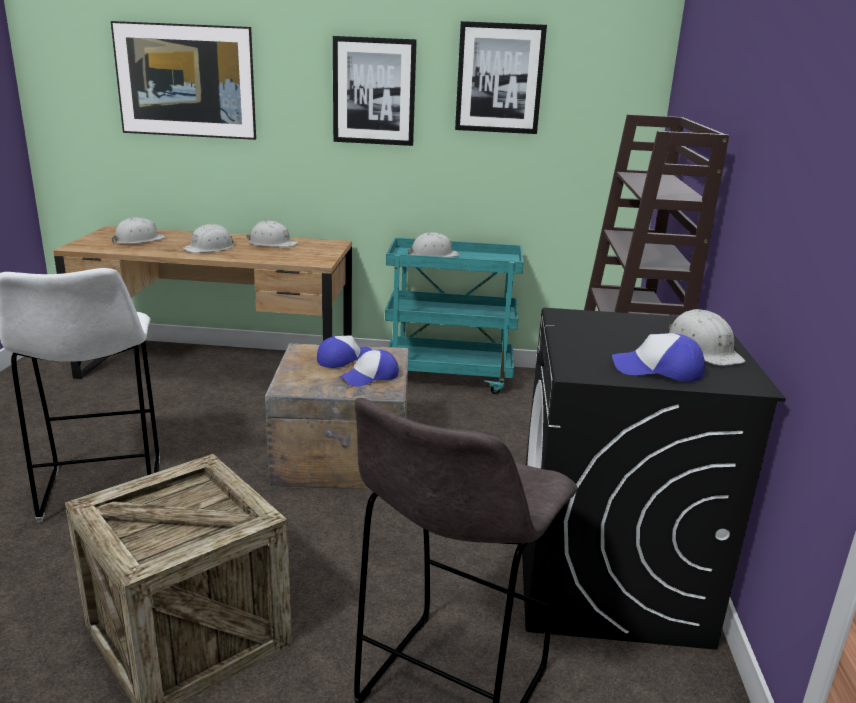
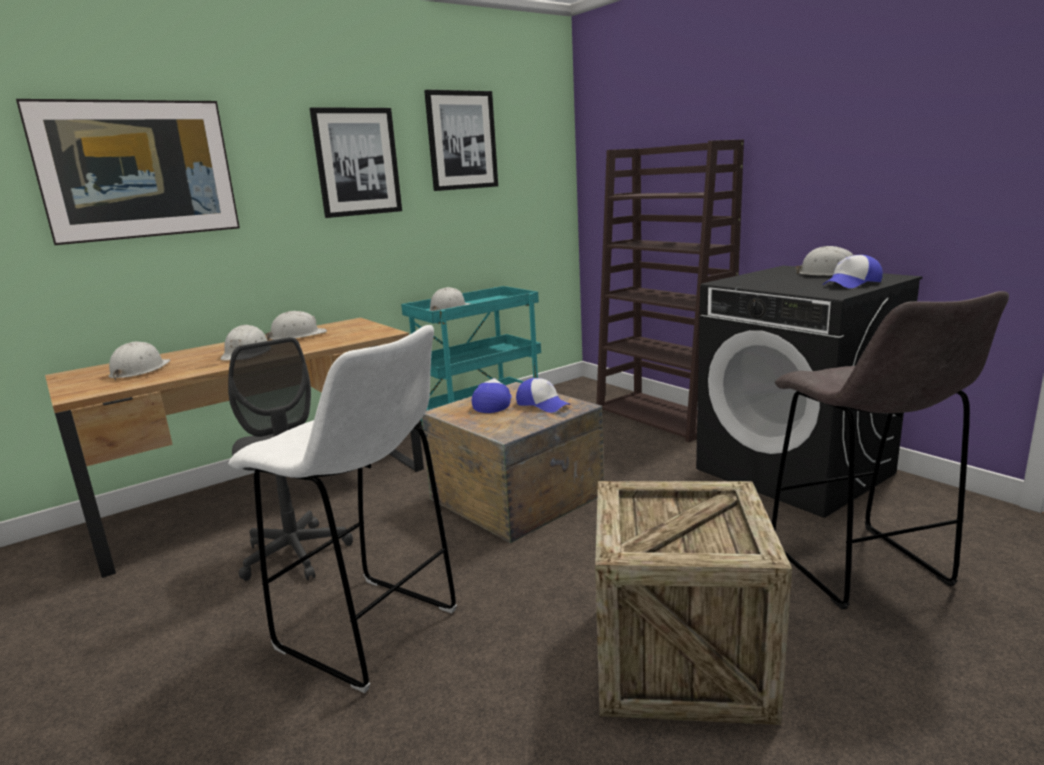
camera: 40 degrees left, 5 degrees down
cap [339,349,399,387] -> cap turned 60 degrees counterclockwise [516,378,571,413]
none -> grey office chair [228,337,353,581]

